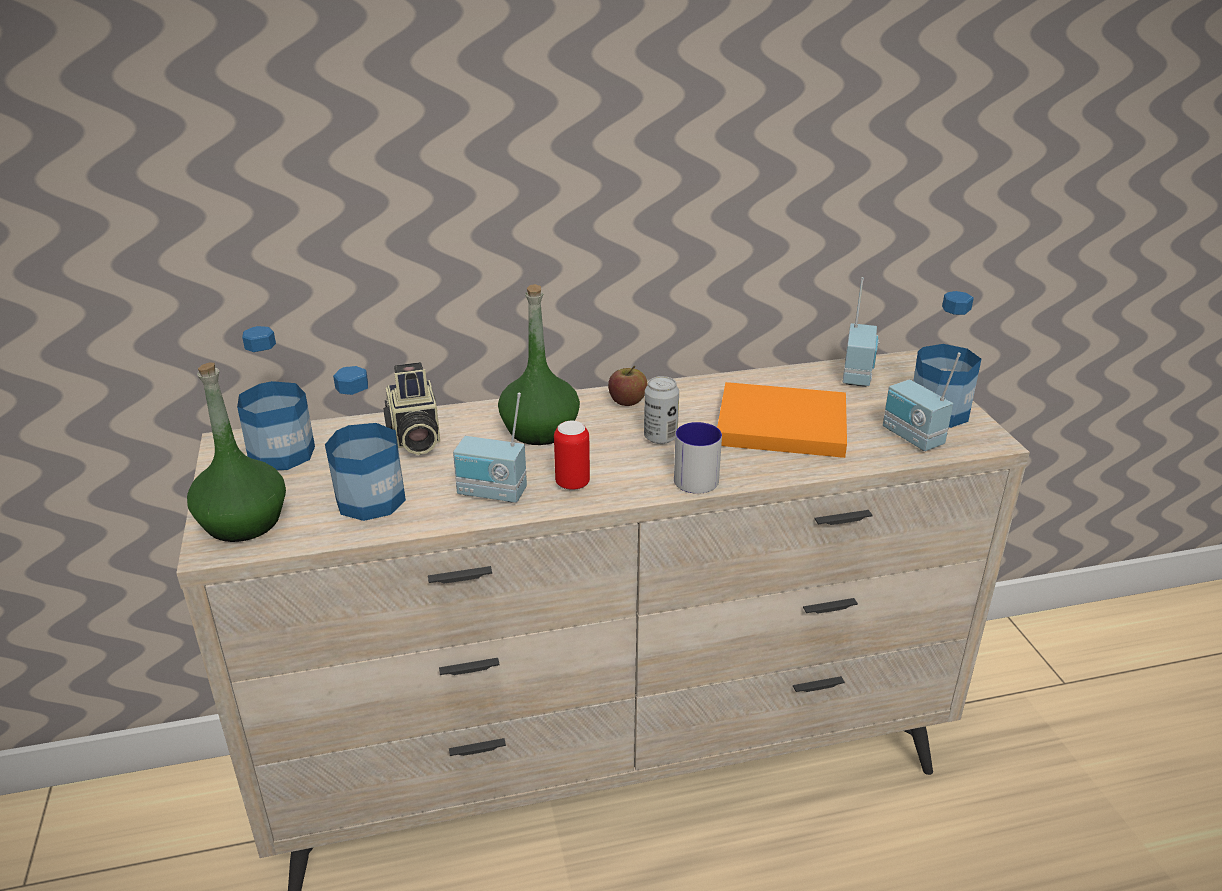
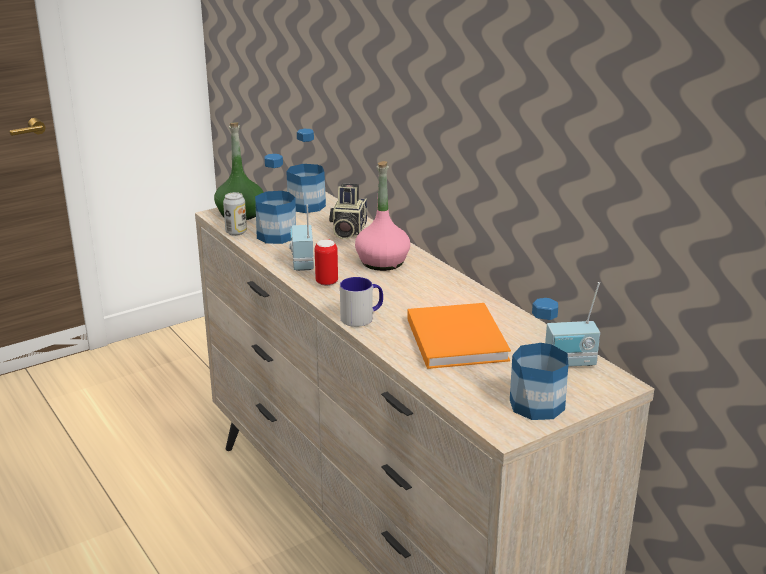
camera: 70 degrees right, 5 degrees down
camera [383,362,440,455] -> camera turned 45 degrees counterclockwise [329,183,367,239]
green bottle [498,284,580,445] -> pink bottle [355,161,410,271]
apple [608,366,647,406] -> none
can [644,376,679,444] -> can moved to [223,192,247,236]
radio [883,353,961,451] -> none

